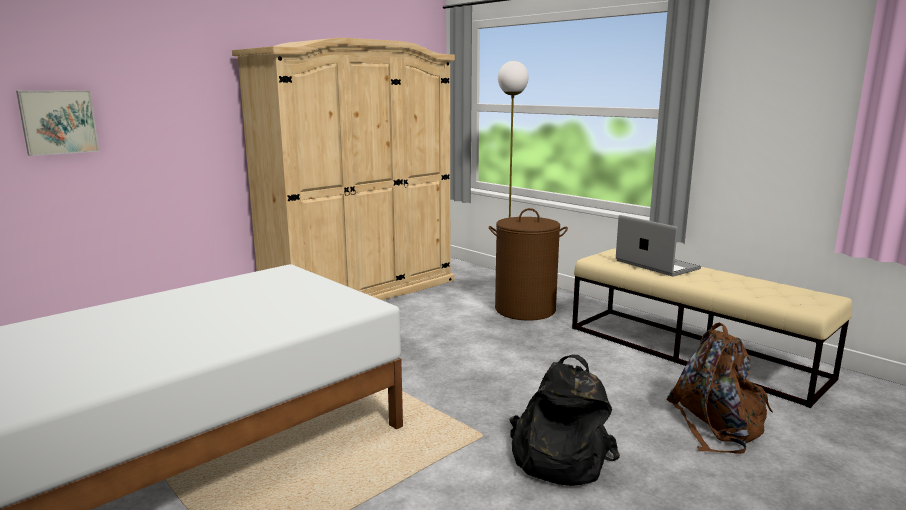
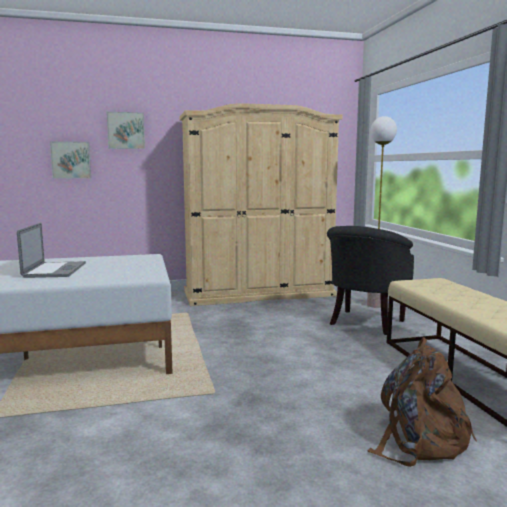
camera: 30 degrees right, 5 degrees down
brown laundry basket [488,208,568,321] -> black armchair [327,226,414,335]
black backpack [510,354,620,486] -> none
laptop [616,215,701,277] -> laptop moved to [17,223,86,278]
none -> picture [106,112,145,149]

